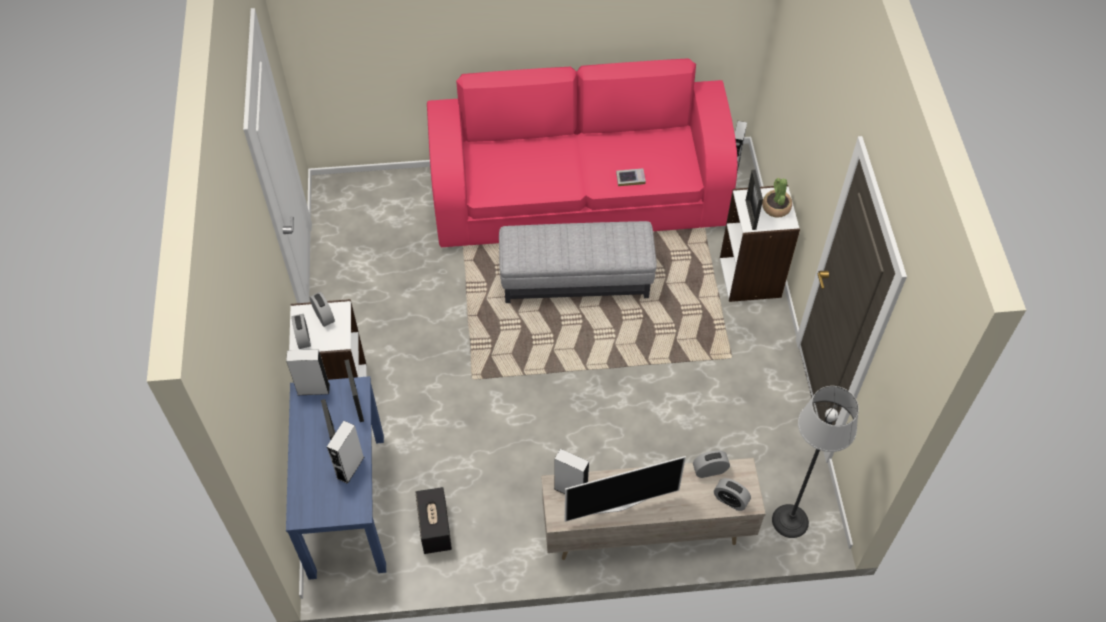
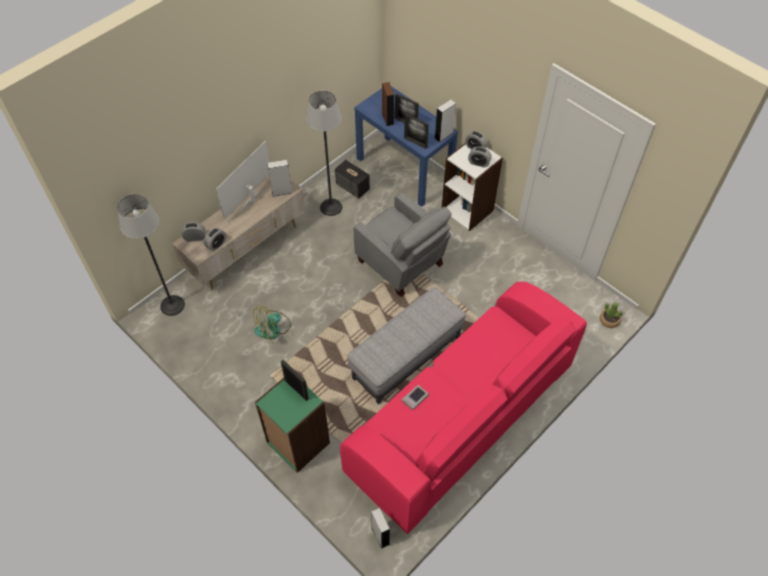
camera: 140 degrees right, 0 degrees up
grey speaker [327,421,364,484] -> brown speaker [382,82,394,126]
white bookcase [720,185,800,302] -> green bookcase [255,378,330,473]
potted plant [762,178,792,218] -> potted plant moved to [600,302,623,328]
none -> fan [253,305,291,340]
none -> floor lamp [306,91,342,216]
none -> grey armchair [353,192,451,297]

